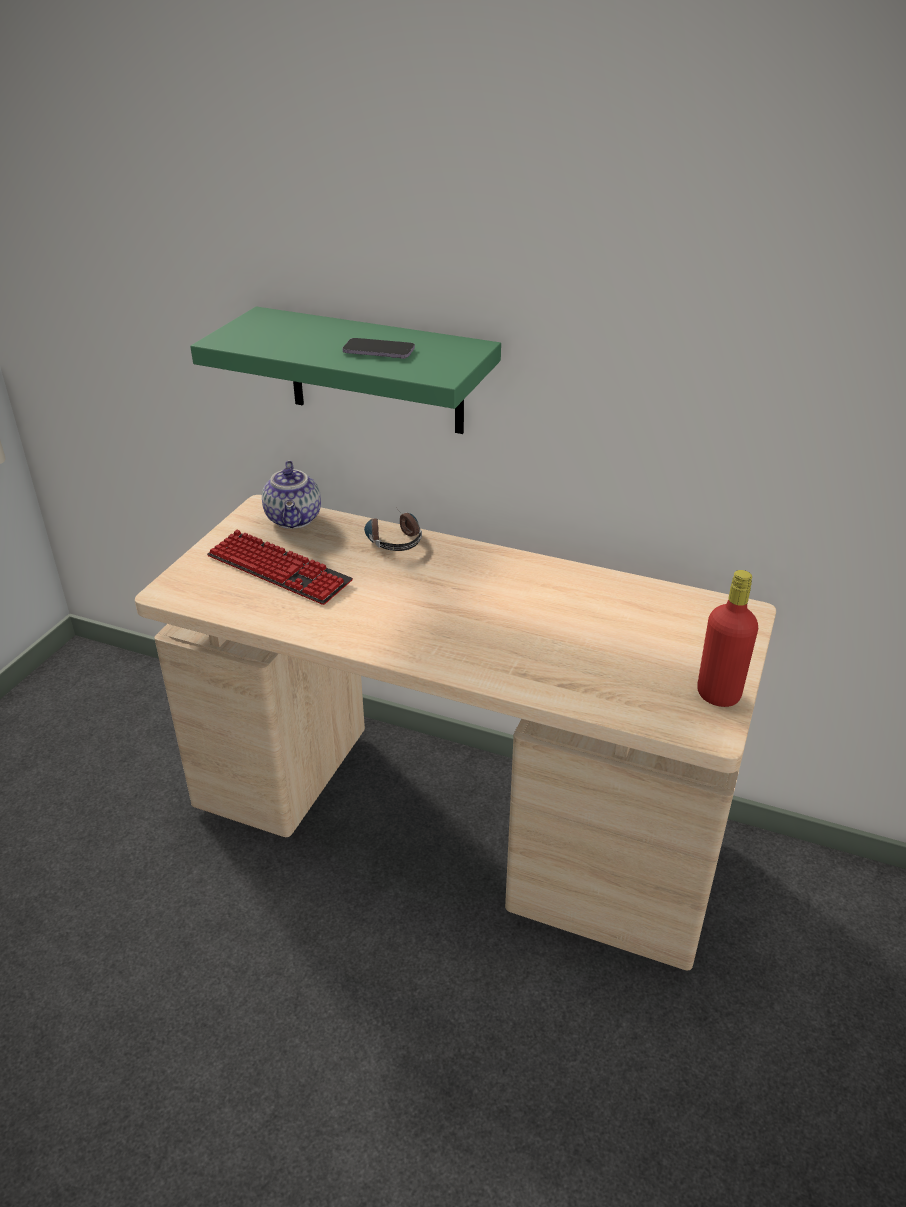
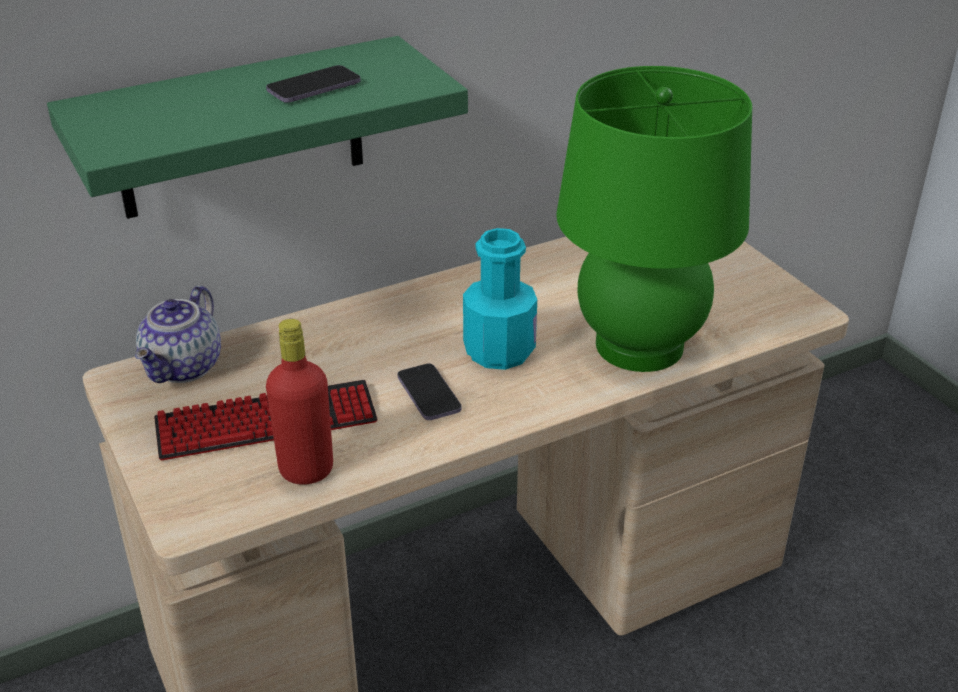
camera: 50 degrees left, 0 degrees up
teapot [262,460,321,529] -> teapot turned 75 degrees clockwise [135,285,221,383]
headphones [364,507,422,551] -> none
red bottle [697,570,759,707] -> red bottle moved to [266,319,333,485]
none -> phone [398,364,462,420]
none -> turquoise bottle [463,228,537,370]
none -> green table lamp [556,66,752,372]

